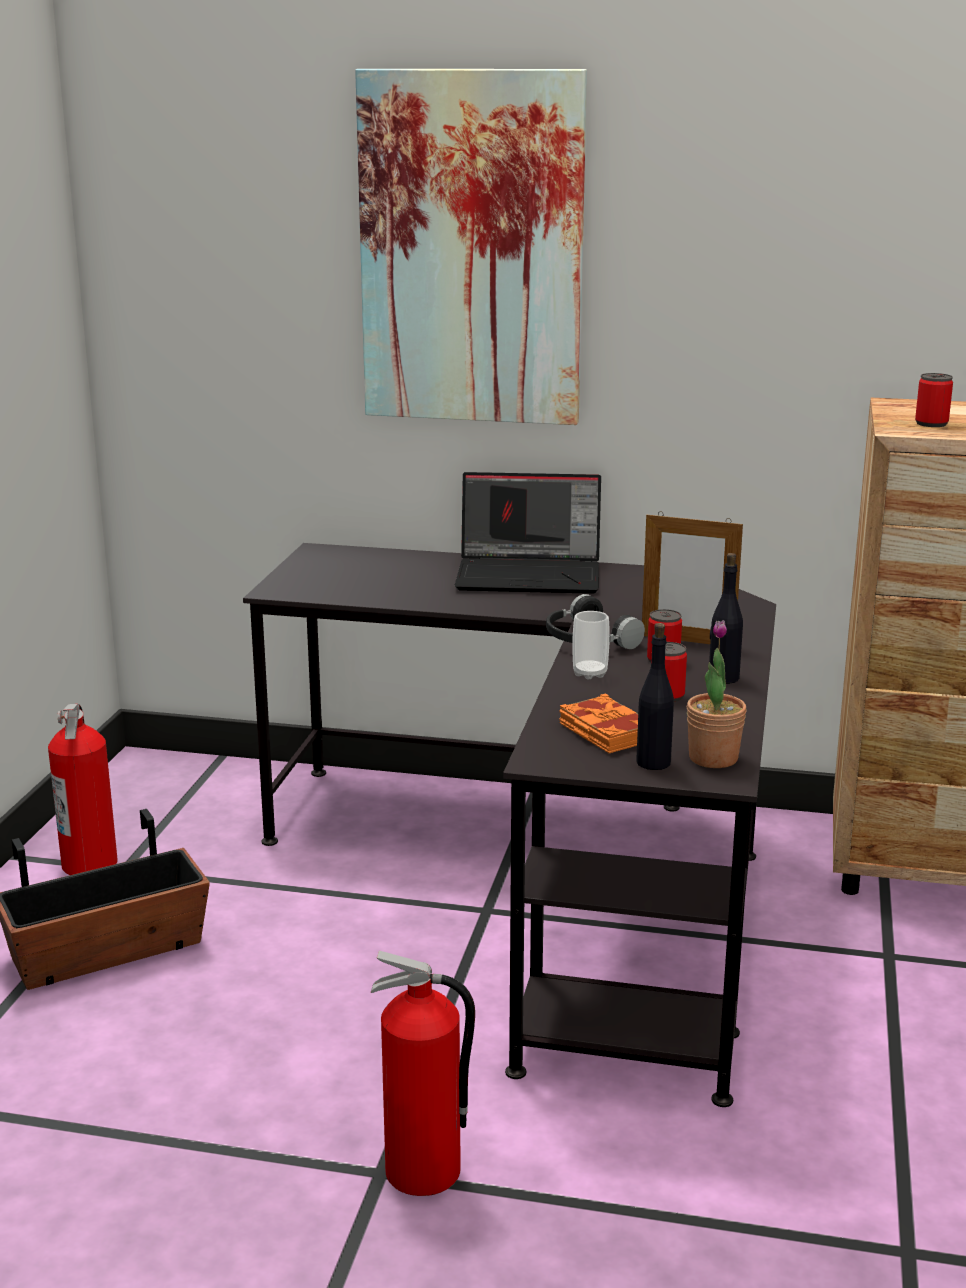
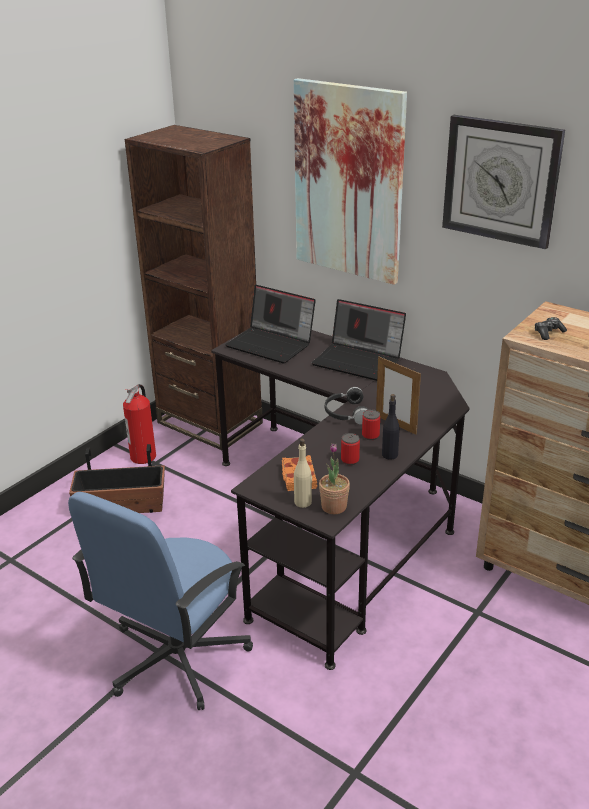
camera: 25 degrees right, 10 degrees up
fire extinguisher [371,951,475,1196] -> blue office chair [68,492,253,710]
cup [572,611,610,680] -> none
black bottle [636,623,674,770] -> beige bottle [294,438,312,508]
can [915,373,953,427] -> game controller [535,317,567,340]
none -> brown bookcase [125,125,263,450]
none -> laptop [225,285,316,363]
none -> wall clock [442,115,565,250]

